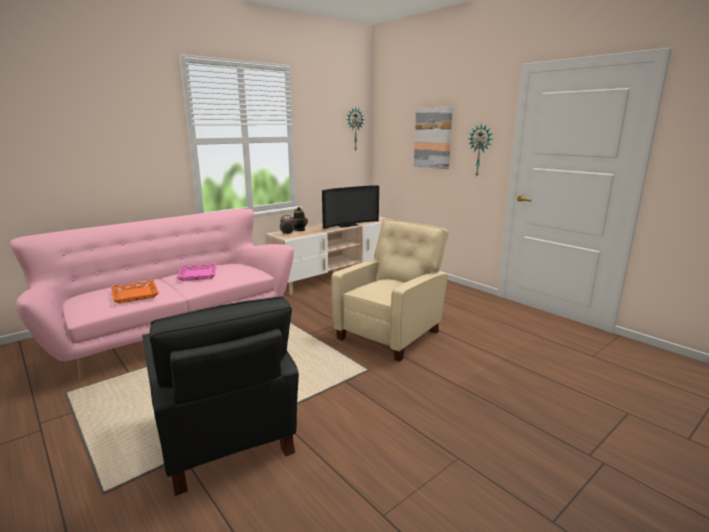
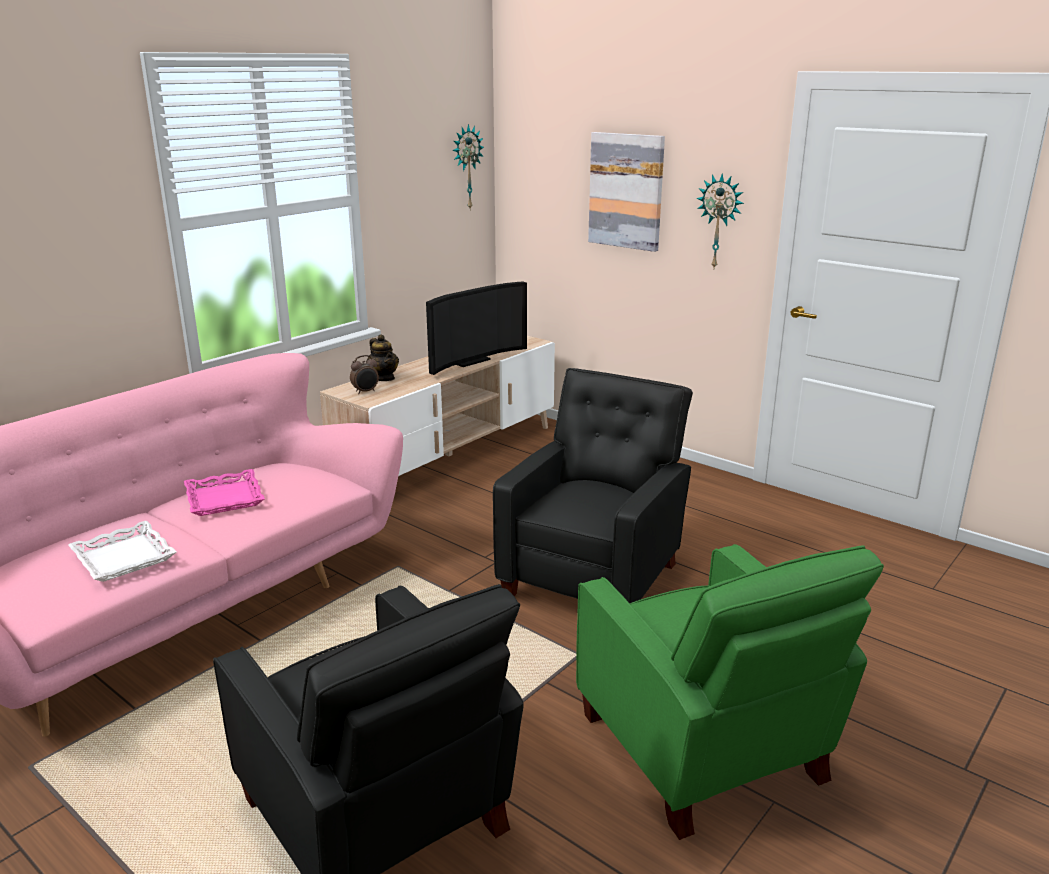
camera: 10 degrees left, 5 degrees up
orange tray [111,279,159,304] -> white tray [68,521,177,582]
beige armchair [331,219,449,362] -> black armchair [493,368,693,603]
none -> green armchair [576,544,884,840]

